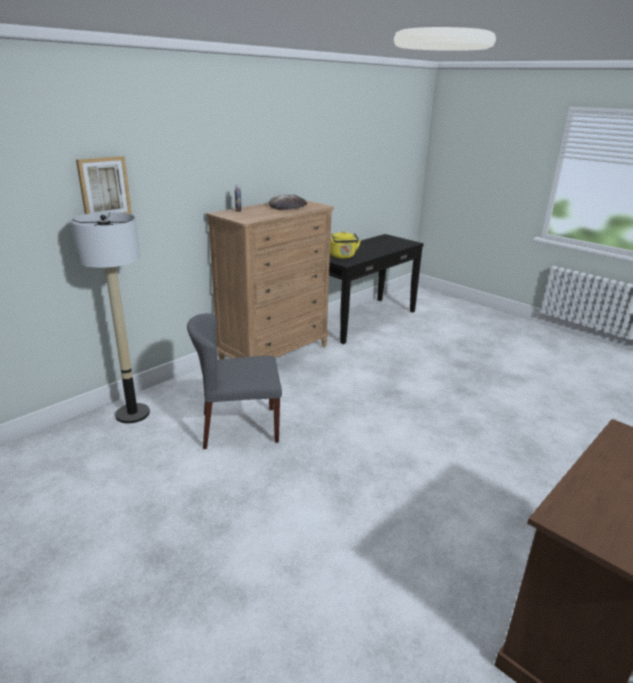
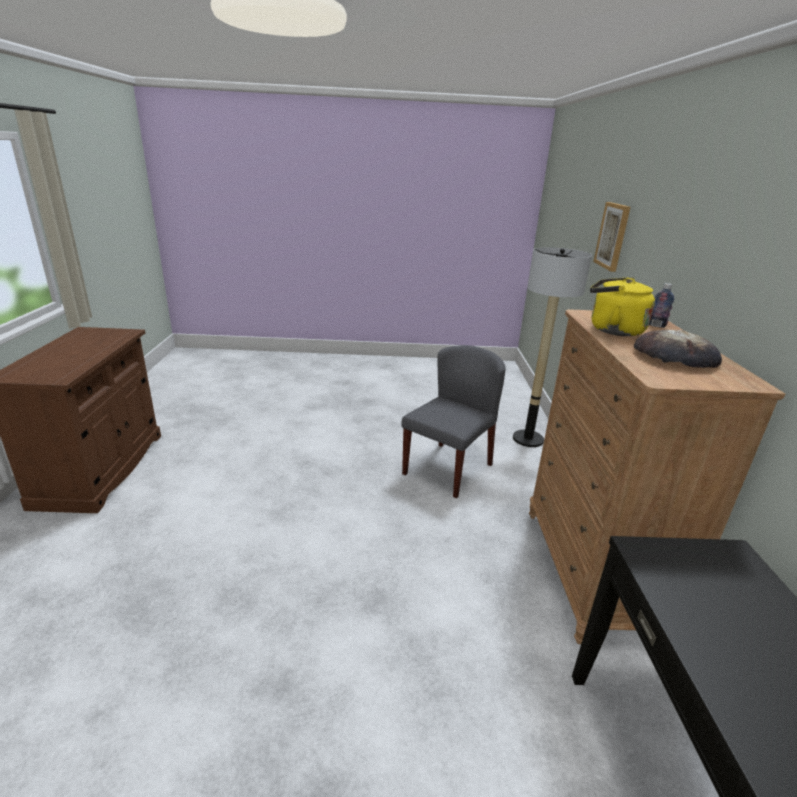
camera: 135 degrees right, 0 degrees up
yellow kettle [330,231,361,259] -> yellow kettle moved to [590,277,655,336]

